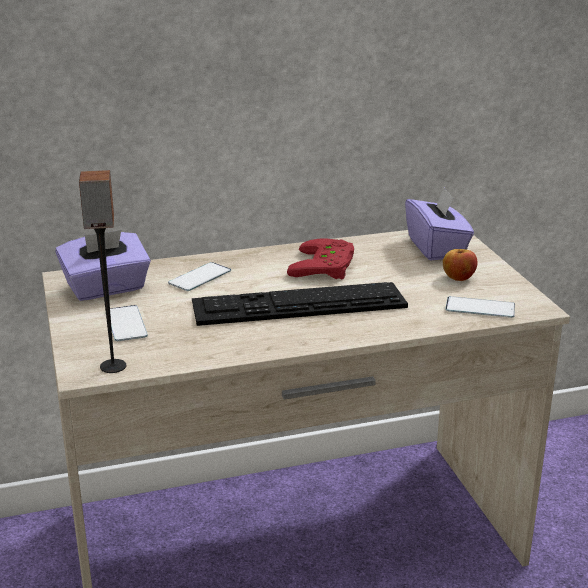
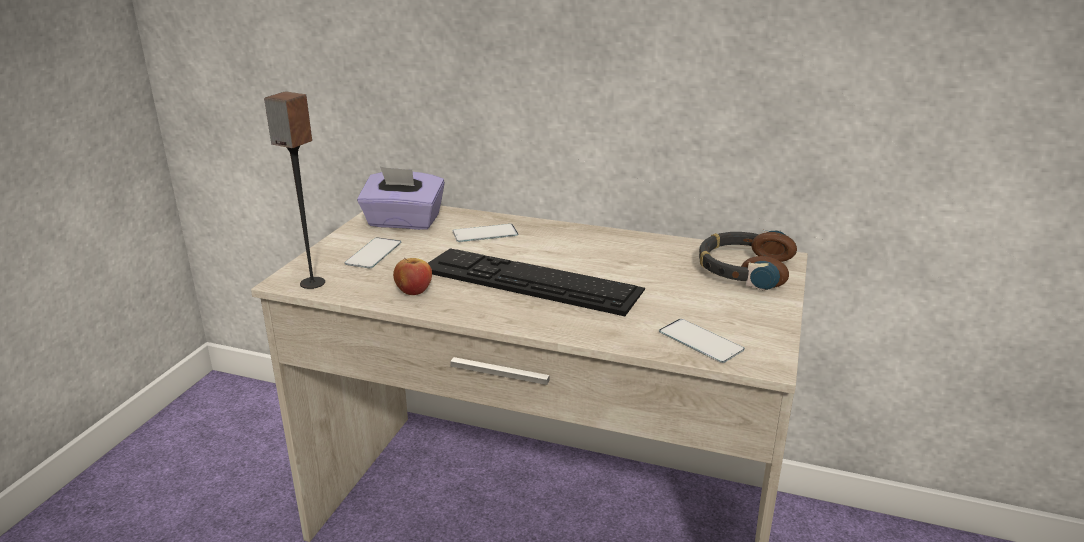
camera: 35 degrees right, 0 degrees up
red game controller [287,238,354,280] -> none
purple tissue box [405,187,474,261] -> headphones [699,230,797,291]
apple [443,249,477,281] -> apple moved to [393,258,432,295]

